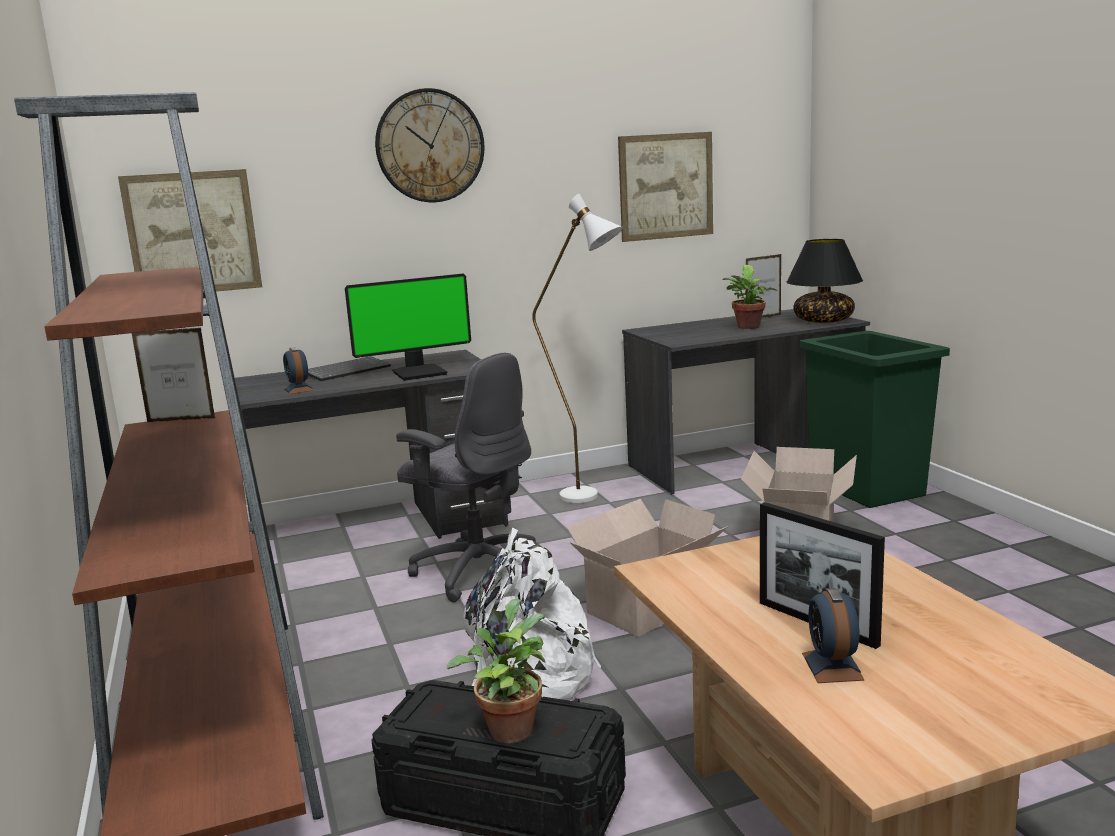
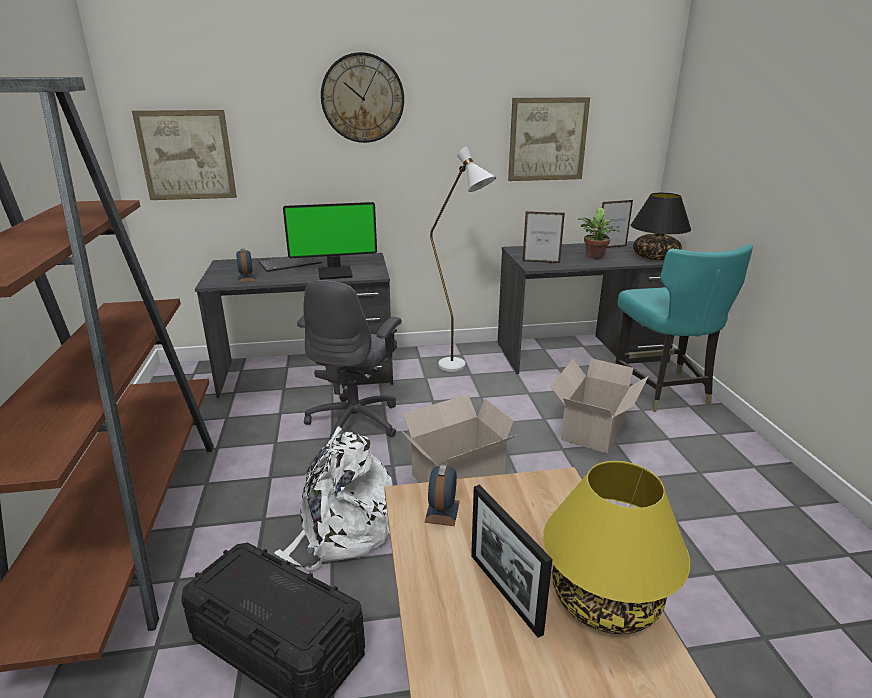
camera: 10 degrees right, 10 degrees up
picture frame [132,328,215,422] -> picture frame moved to [522,211,565,263]
grey office chair [396,353,536,602] -> grey office chair turned 60 degrees clockwise [297,280,402,439]
potted plant [447,599,546,744] -> none
green trash can [800,331,950,508] -> turquoise chair [615,244,753,412]
alarm clock [802,588,865,683] -> alarm clock moved to [424,464,460,526]
none -> yellow table lamp [543,461,690,634]

